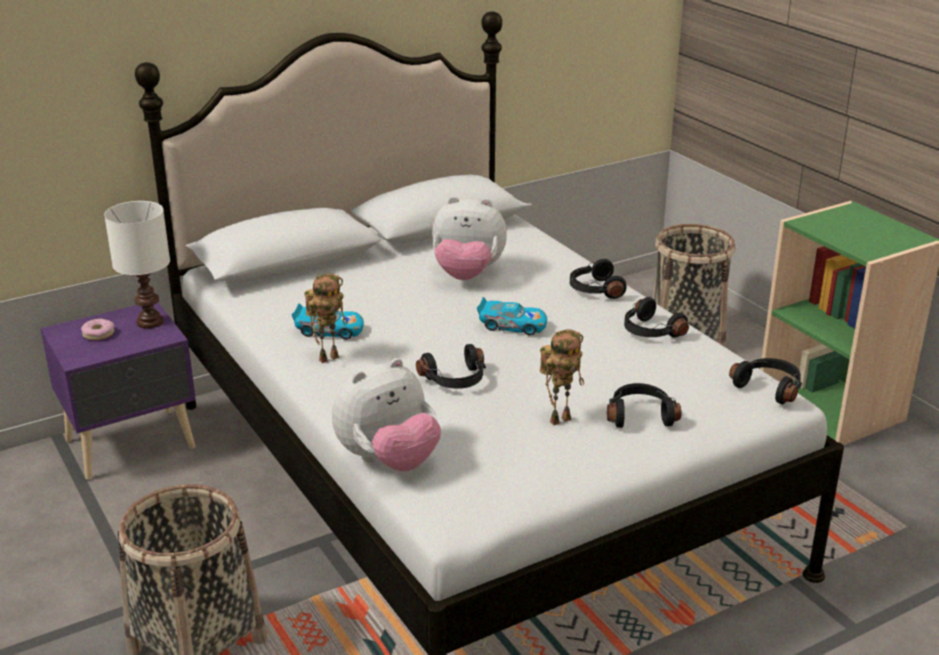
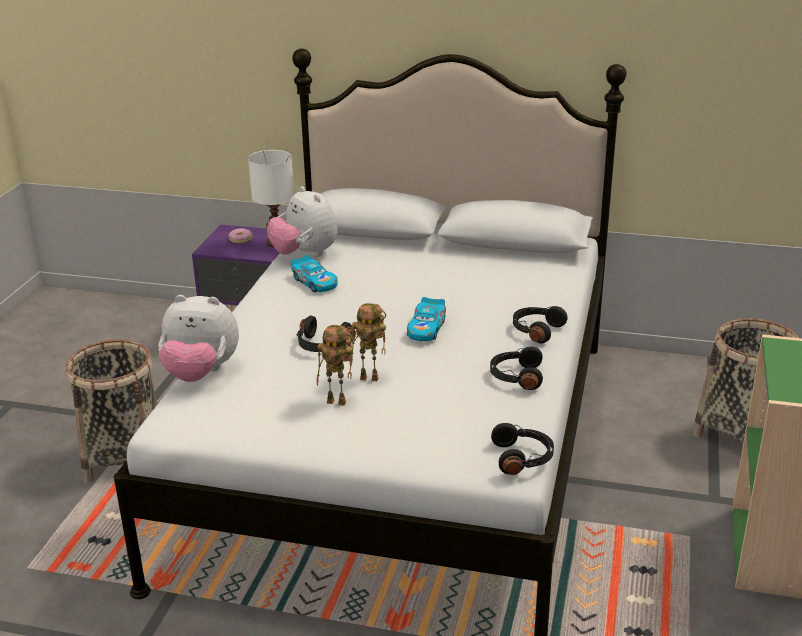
camera: 45 degrees right, 0 degrees up
toy robot [305,274,348,363] -> toy robot moved to [352,303,386,381]
plush toy [432,196,507,280] -> plush toy moved to [267,186,337,257]
toy car [477,297,547,336] -> toy car turned 45 degrees clockwise [407,297,446,341]
black headphones [607,383,681,428] -> none

